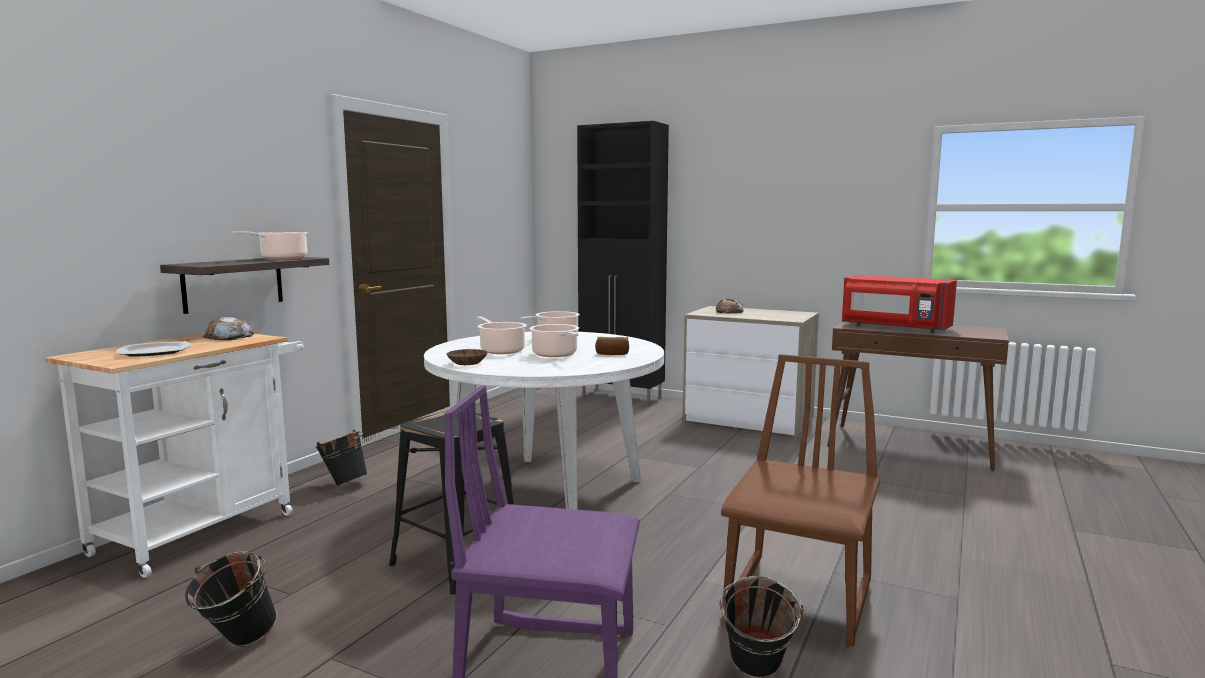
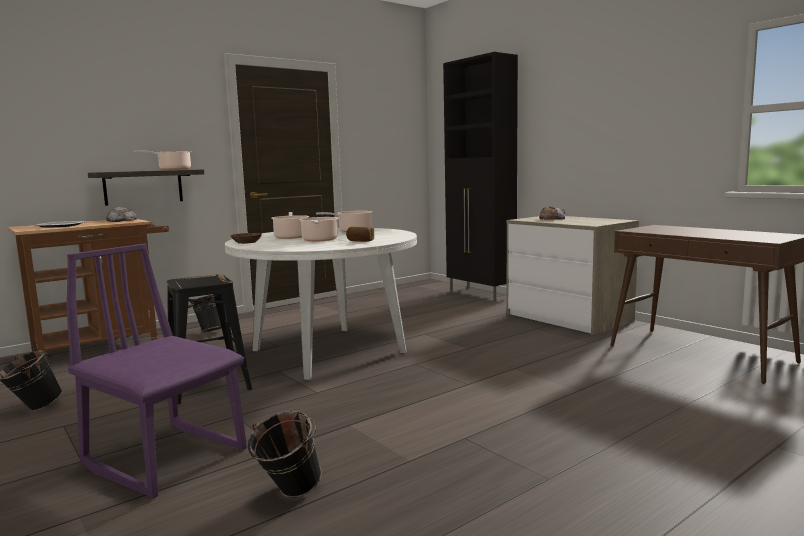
camera: 25 degrees right, 0 degrees up
white cart [45,333,304,578] -> brown cart [8,219,169,357]
brown chair [721,354,880,647] -> none
red microwave [842,275,957,333] -> none

